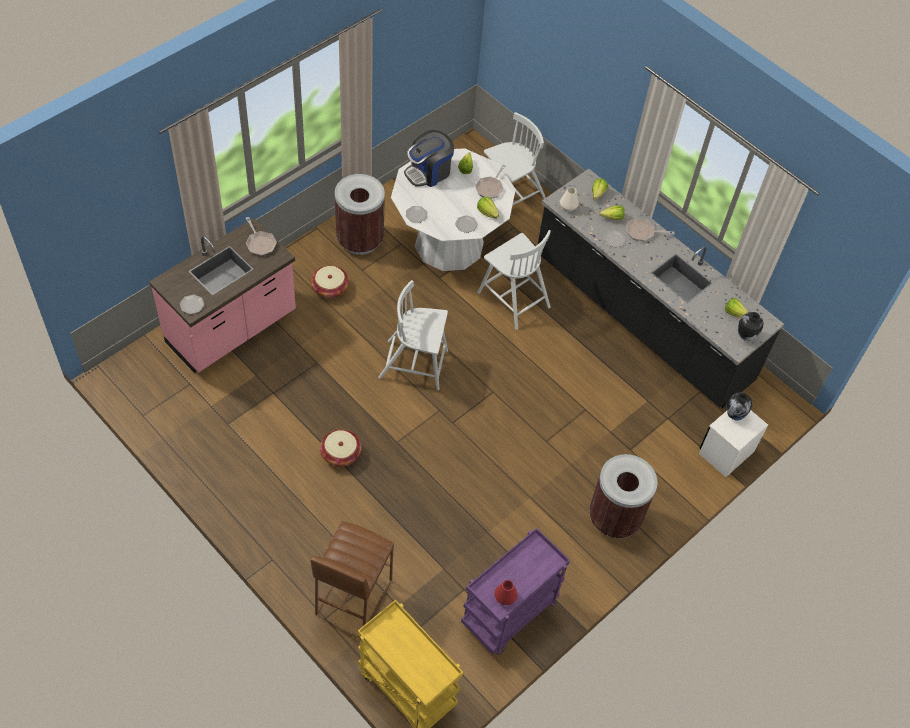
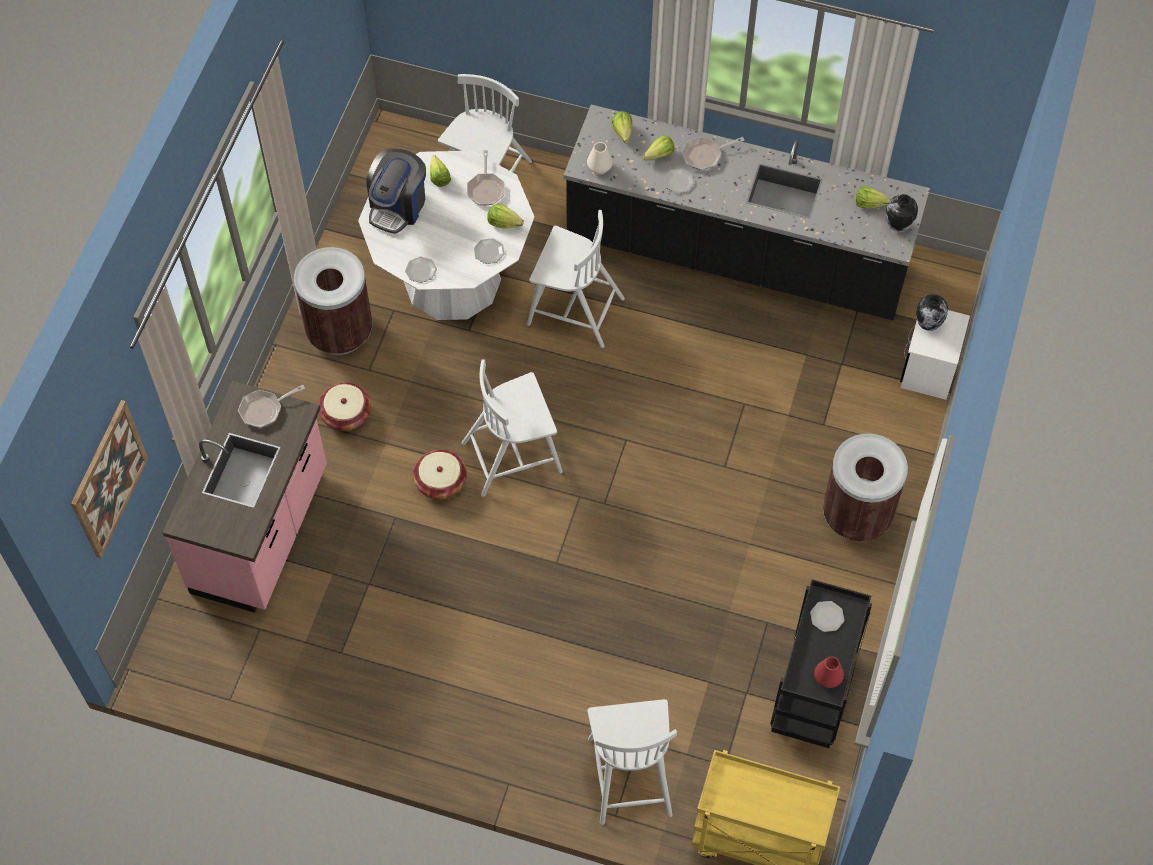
camera: 25 degrees left, 5 degrees up
plate [180,294,204,314] -> plate moved to [810,601,844,632]
frying pan [245,217,277,256] -> frying pan turned 120 degrees clockwise [238,385,305,428]
brown stool [310,521,394,626] -> white chair [588,699,677,825]
basket [320,429,361,467] -> basket moved to [413,450,467,499]
purple cart [461,528,570,655] -> black cart [770,579,872,748]
none -> picture [71,400,148,559]

